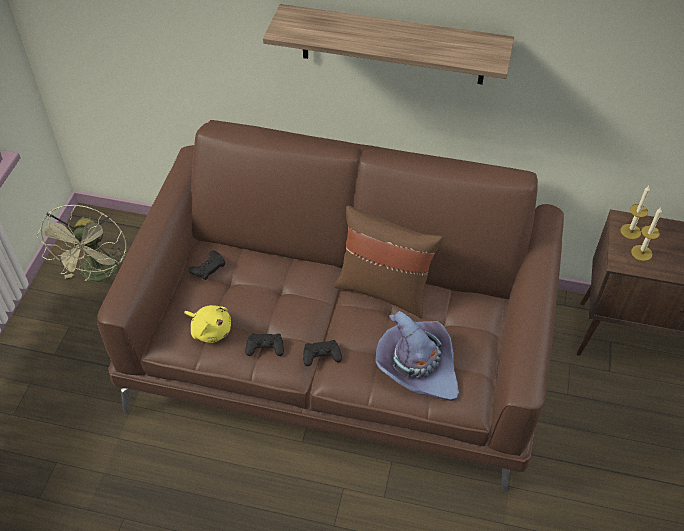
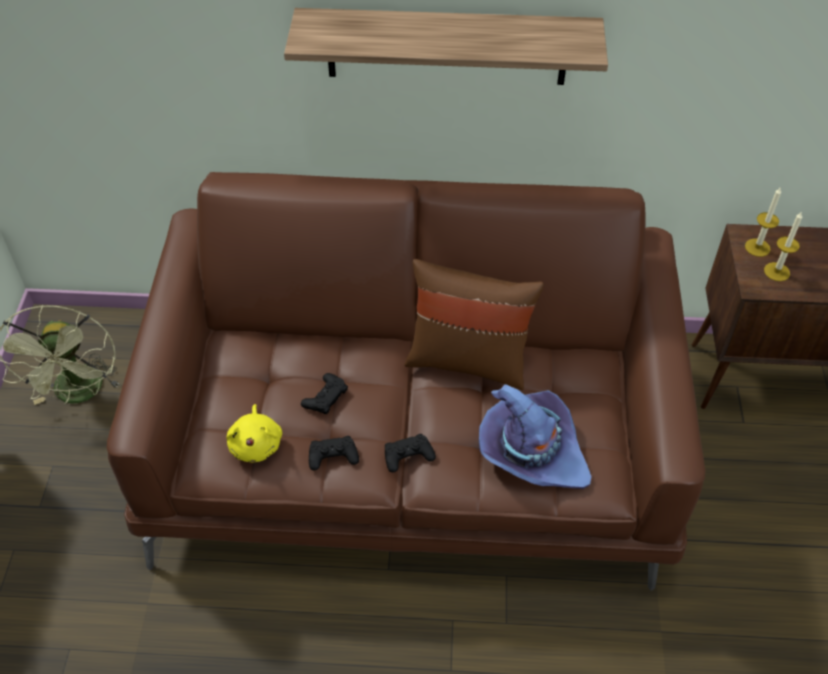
camera: 10 degrees left, 0 degrees up
yellow plush toy [184,305,231,343] -> yellow plush toy turned 60 degrees clockwise [226,404,282,463]
black game controller [188,251,226,280] -> black game controller moved to [301,373,348,414]

